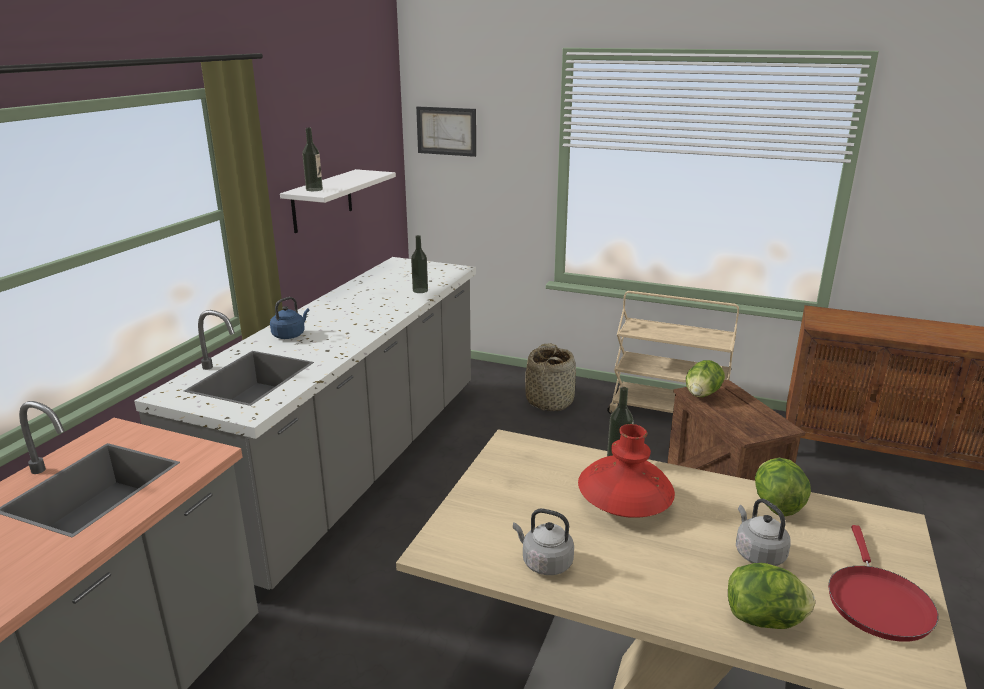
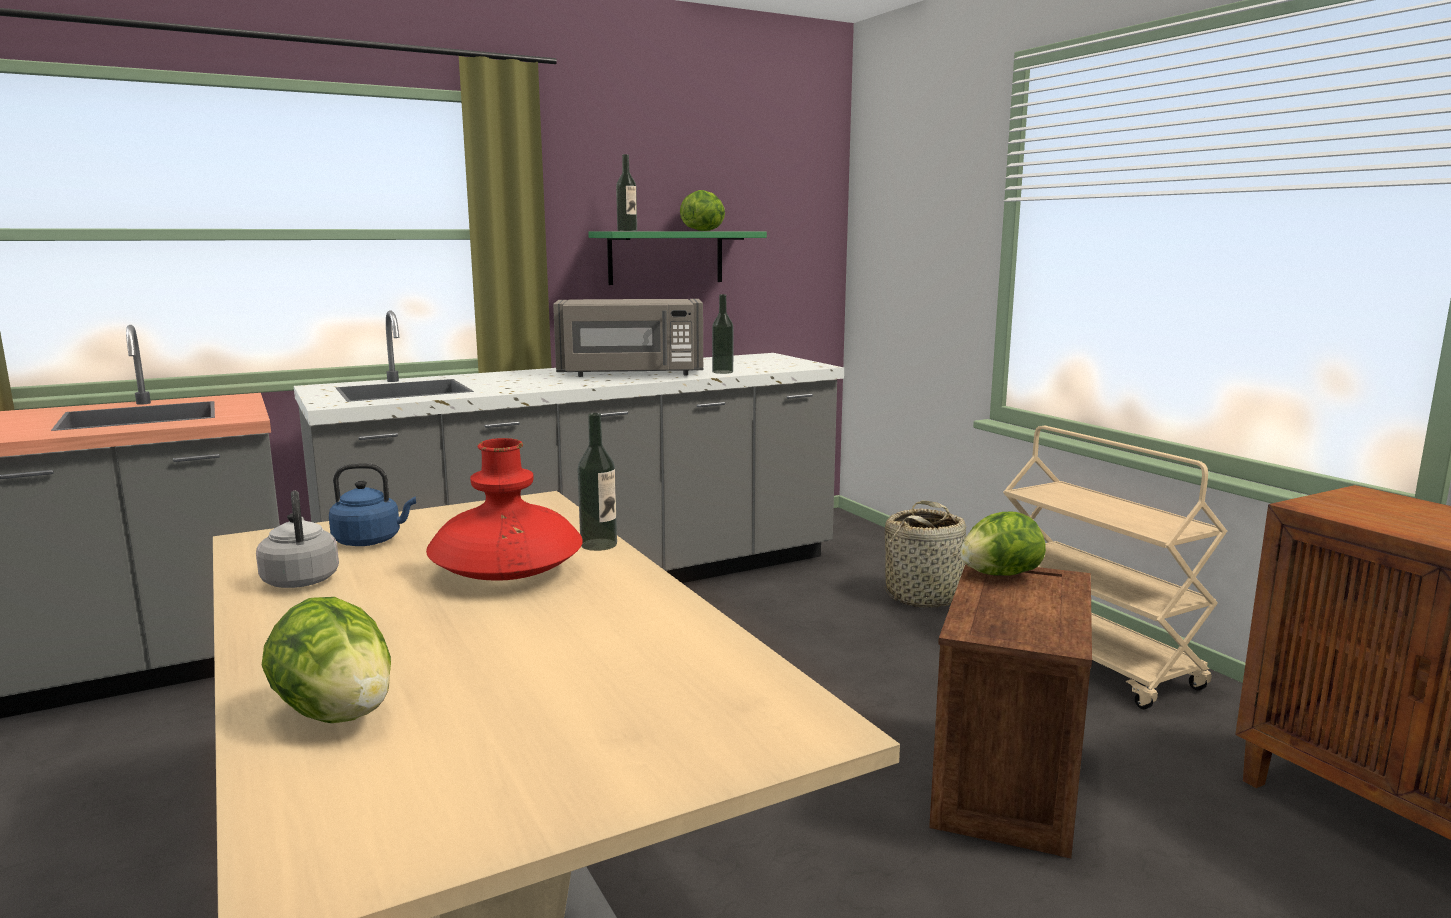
camera: 40 degrees right, 10 degrees down
blue kettle [270,297,310,339] -> blue kettle moved to [329,463,416,546]
white shelf [280,169,396,233] -> green shelf [588,231,767,285]
picture [416,106,476,157] -> none
grey kettle [736,499,791,566] -> none
lettuce [755,458,811,516] -> lettuce moved to [680,190,725,231]
red frying pan [828,525,939,642] -> none
none -> grey microwave [553,299,703,377]

